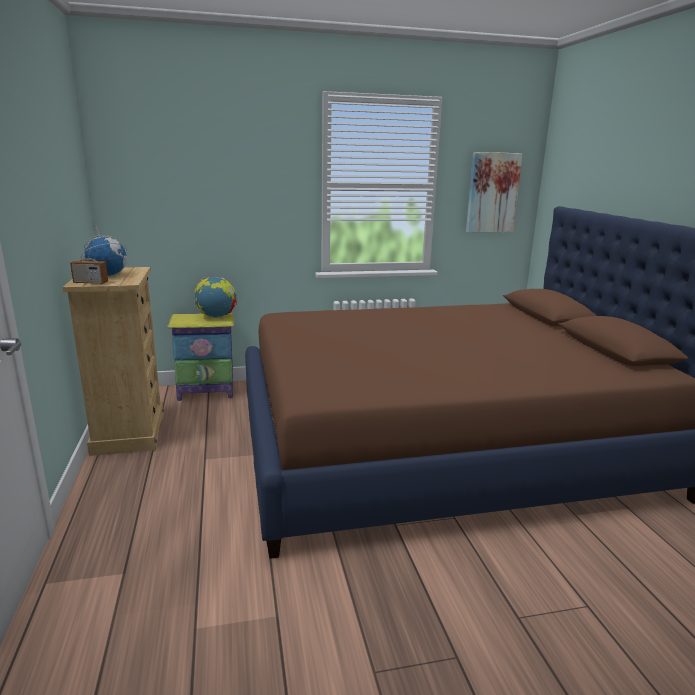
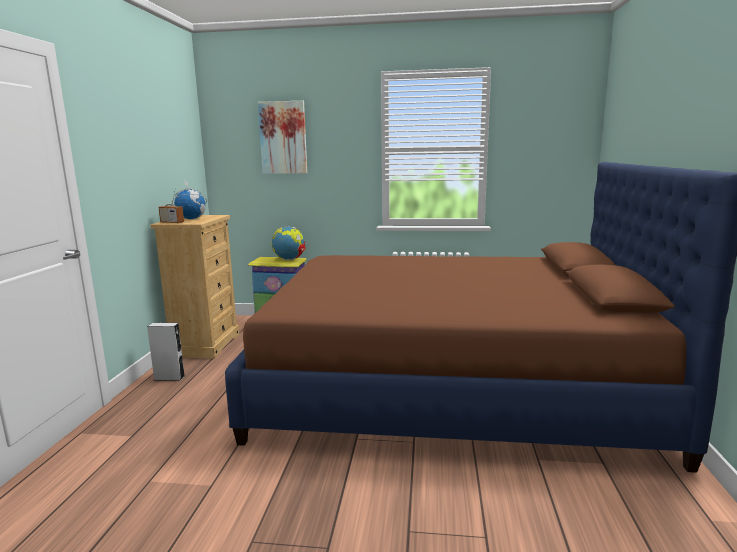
camera: 20 degrees right, 5 degrees down
picture [466,152,523,232] -> picture moved to [258,101,307,174]
none -> grey speaker [147,323,185,380]

